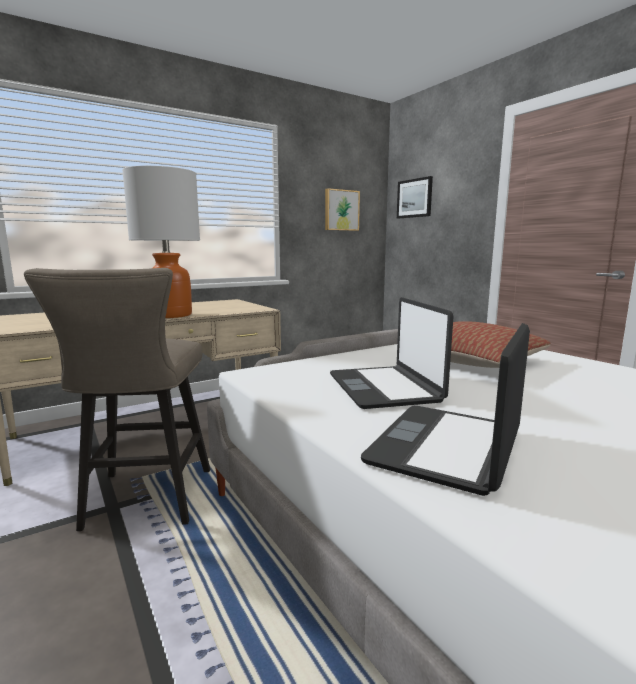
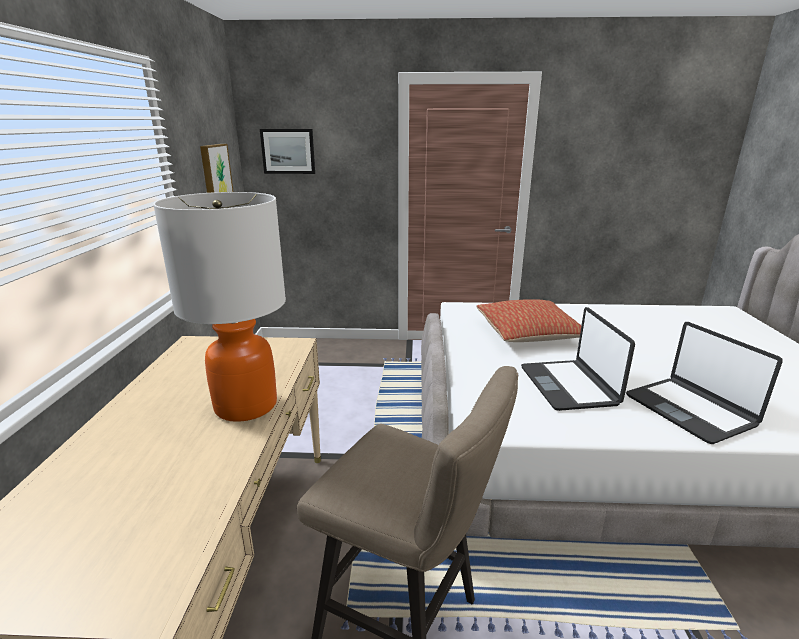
camera: 55 degrees left, 10 degrees up
laptop [330,297,453,409] -> laptop turned 60 degrees clockwise [521,307,635,411]

